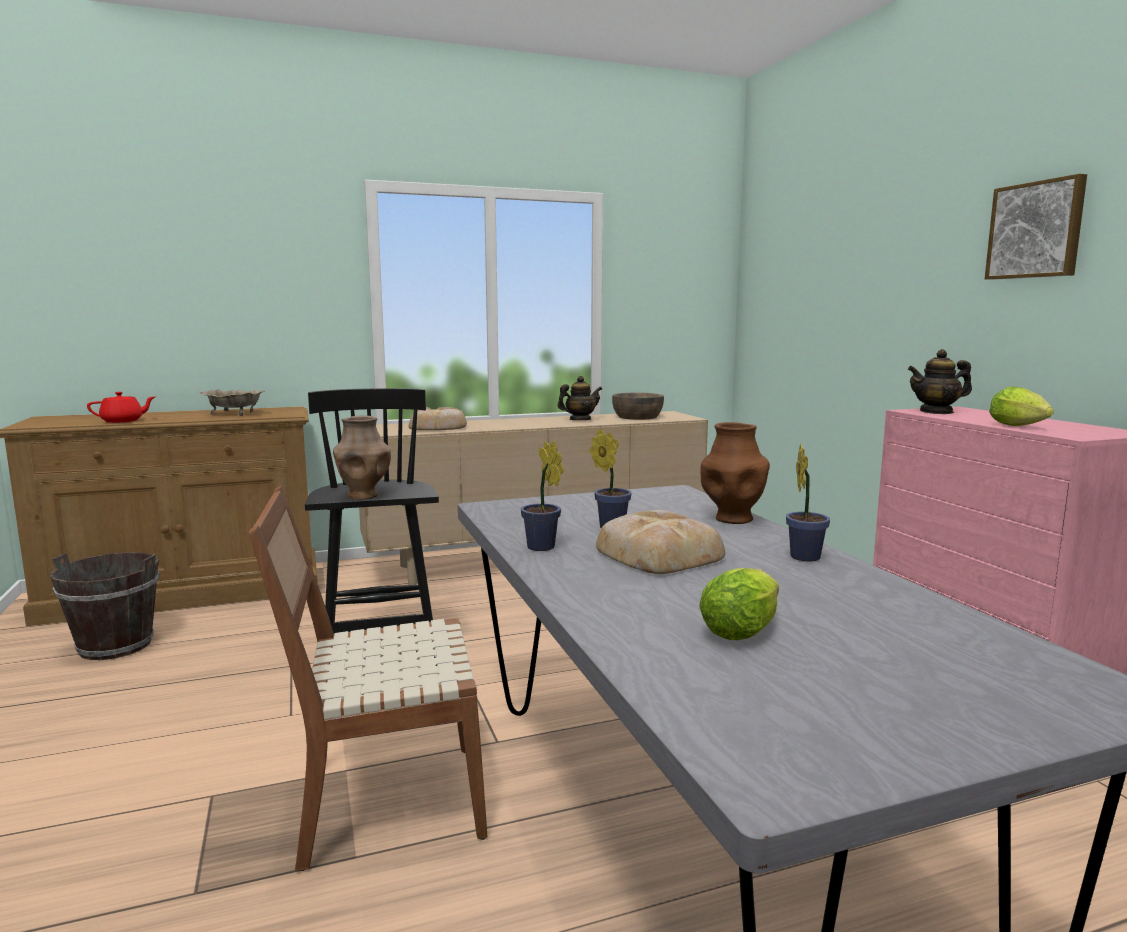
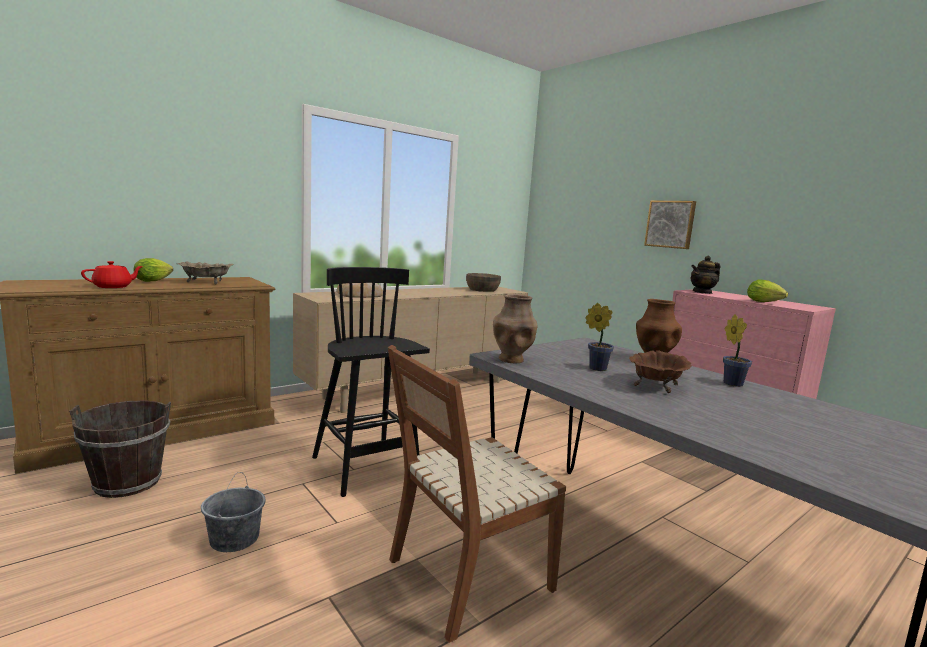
camera: 20 degrees left, 0 degrees up
brown vase [333,416,391,499] -> brown vase moved to [493,294,538,363]
potted plant [521,441,564,551] -> none
teapot [557,376,602,420] -> none
bread [596,510,725,574] -> brown bowl [629,350,692,393]
lettuce [699,568,779,640] -> lettuce moved to [133,258,173,282]
picture [985,174,1087,280] -> picture moved to [644,201,696,249]
none -> grey bucket [201,472,265,552]

